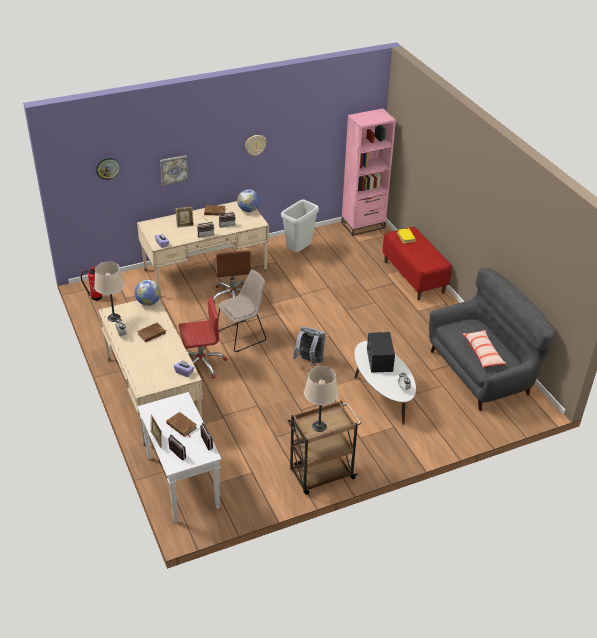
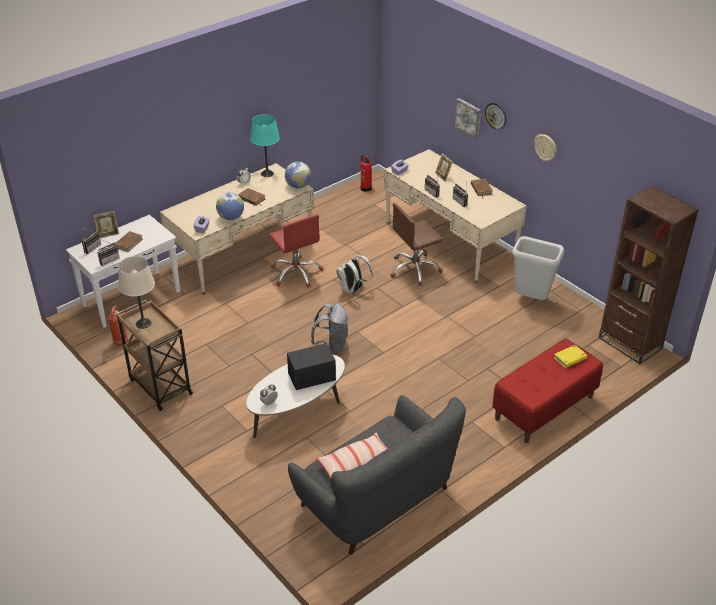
camera: 75 degrees right, 0 degrees up
beige table lamp [94,261,125,322] -> turquoise table lamp [250,114,280,177]
wall clock [96,157,120,180] -> wall clock moved to [485,102,507,130]
beige chair [218,270,266,352] -> white backpack [336,255,373,294]
globe [237,189,260,212] -> globe moved to [216,192,244,220]
pink bookcase [341,108,396,236] -> brown bookcase [599,185,699,364]
none -> fire extinguisher [109,305,128,346]

